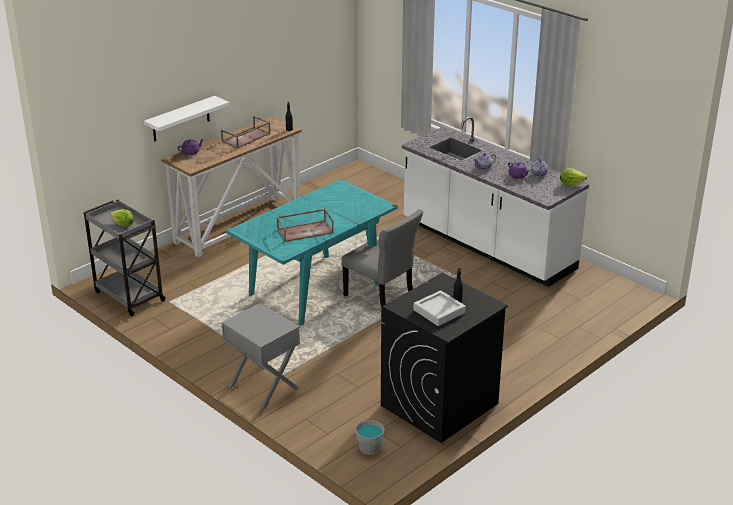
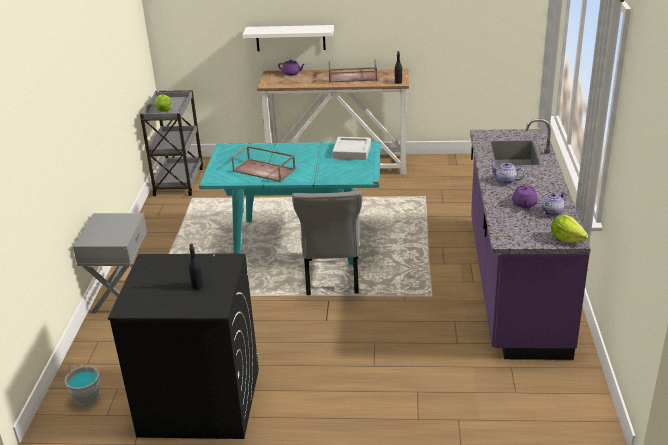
camera: 50 degrees right, 0 degrees up
white counter [402,117,589,287] -> purple counter [470,118,591,360]
grey tray [413,290,466,326] -> grey tray moved to [332,137,371,160]

